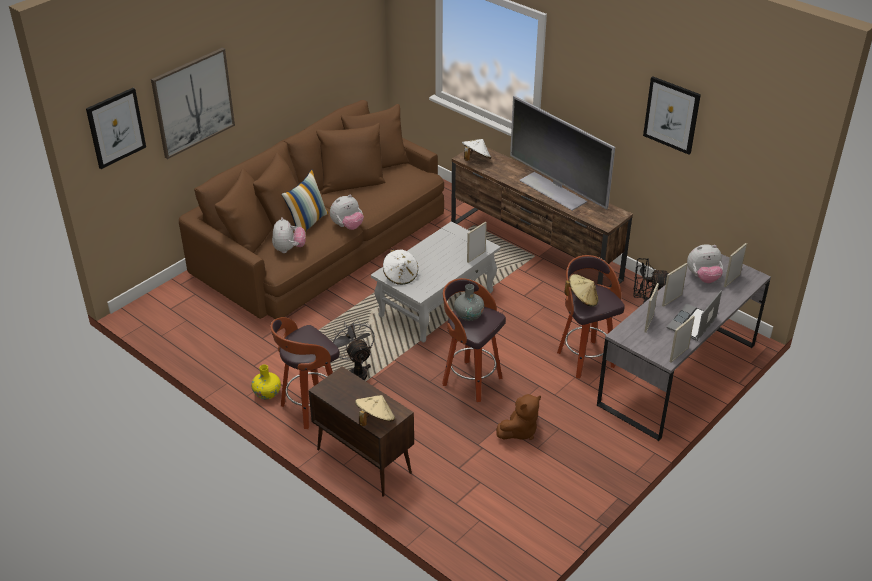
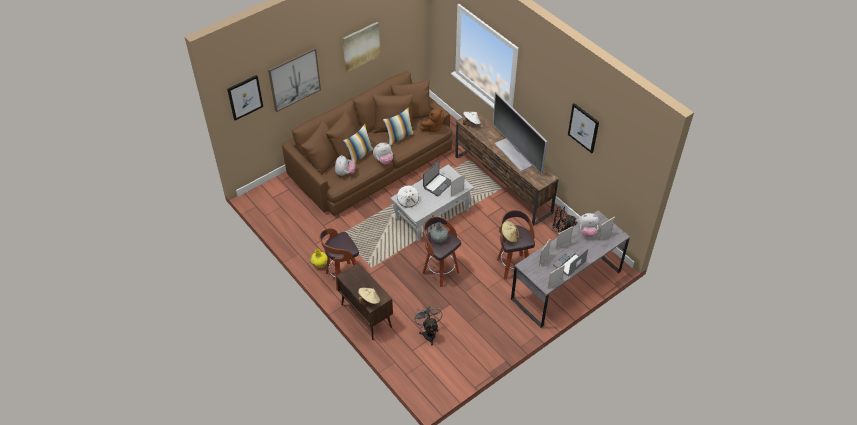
camera: 10 degrees right, 10 degrees up
grey fan [330,319,375,381] -> grey fan moved to [413,304,442,345]
brown plush toy [496,394,541,440] -> brown plush toy moved to [420,108,444,133]
none -> picture [343,22,380,72]
none -> pillow [383,107,415,146]
none -> laptop [423,160,452,197]

